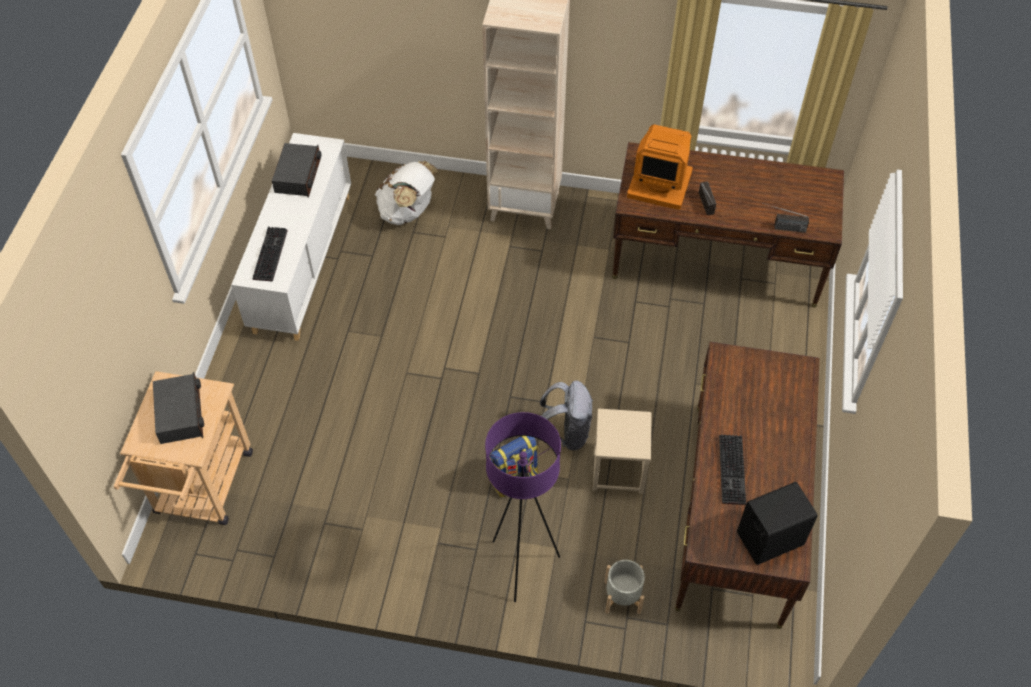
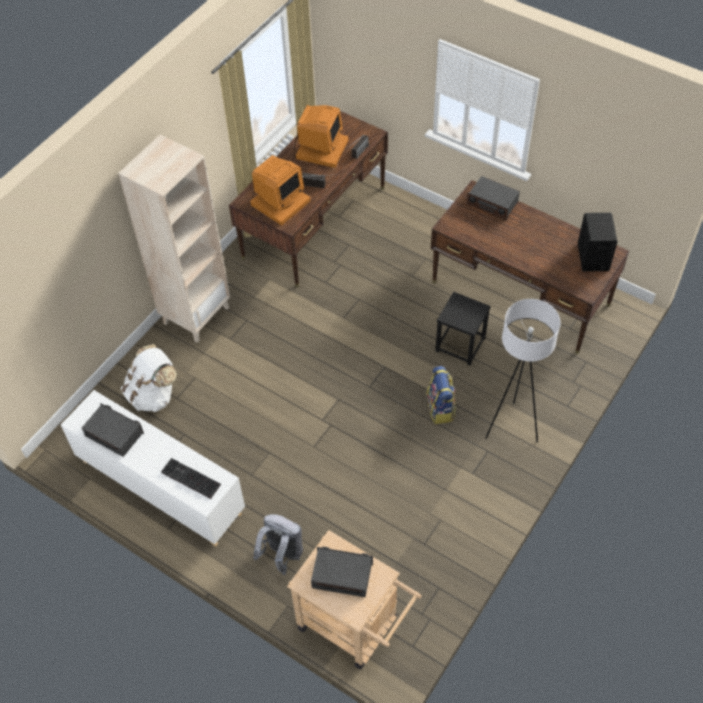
camera: 65 degrees left, 0 degrees up
purple floor lamp [485,412,561,602] -> white floor lamp [485,299,560,442]
grey backpack [539,381,593,451] -> grey backpack moved to [253,514,303,575]
beige stool [593,409,652,494] -> black stool [435,292,491,365]
grey planter [605,560,645,614] -> none
keyboard [719,435,746,505] -> none
none -> monitor [294,105,348,168]
none -> radio [467,176,520,220]

